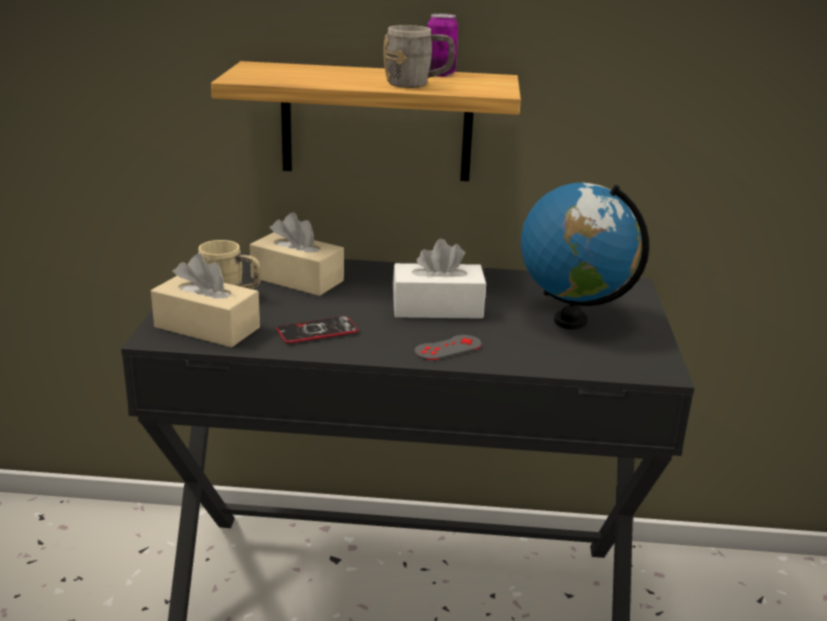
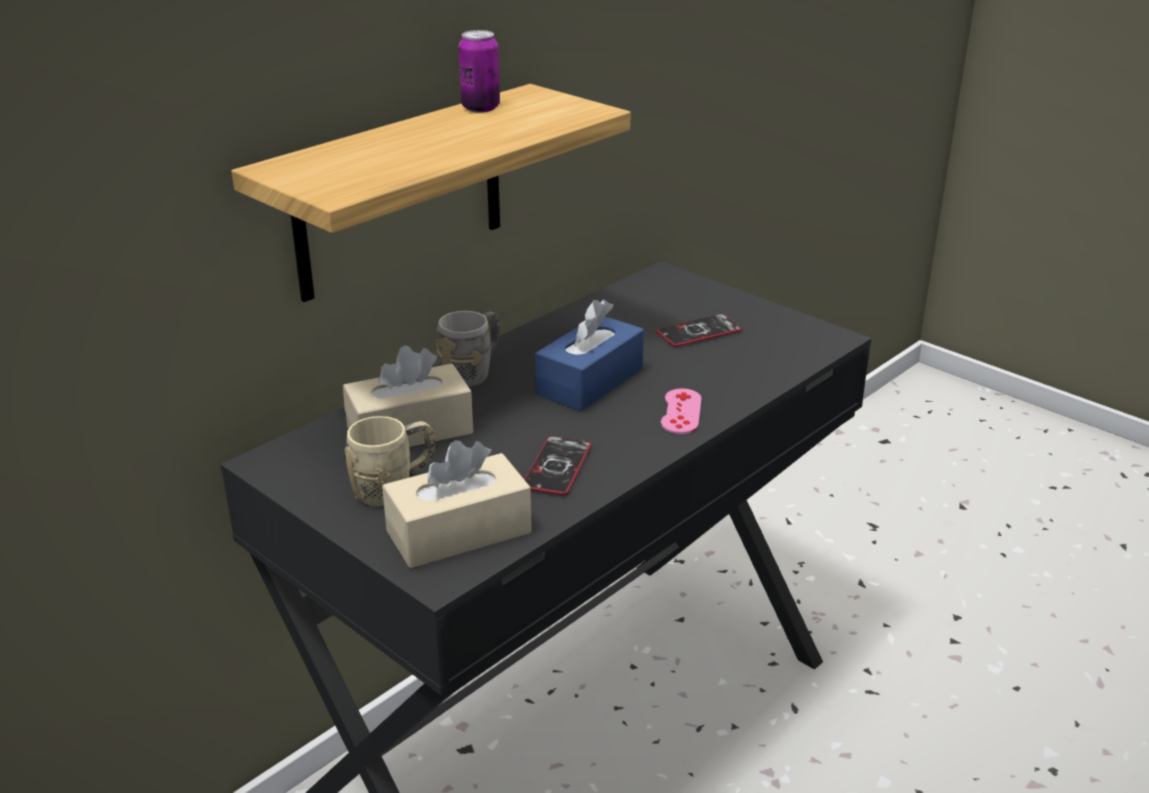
camera: 50 degrees left, 5 degrees up
grey mug [383,25,455,88] -> grey mug moved to [436,311,501,387]
white tissue box [393,238,486,319] -> blue tissue box [535,299,644,412]
grey game controller [415,335,481,360] -> pink game controller [661,389,702,434]
globe [521,183,649,329] -> phone [656,314,742,347]

